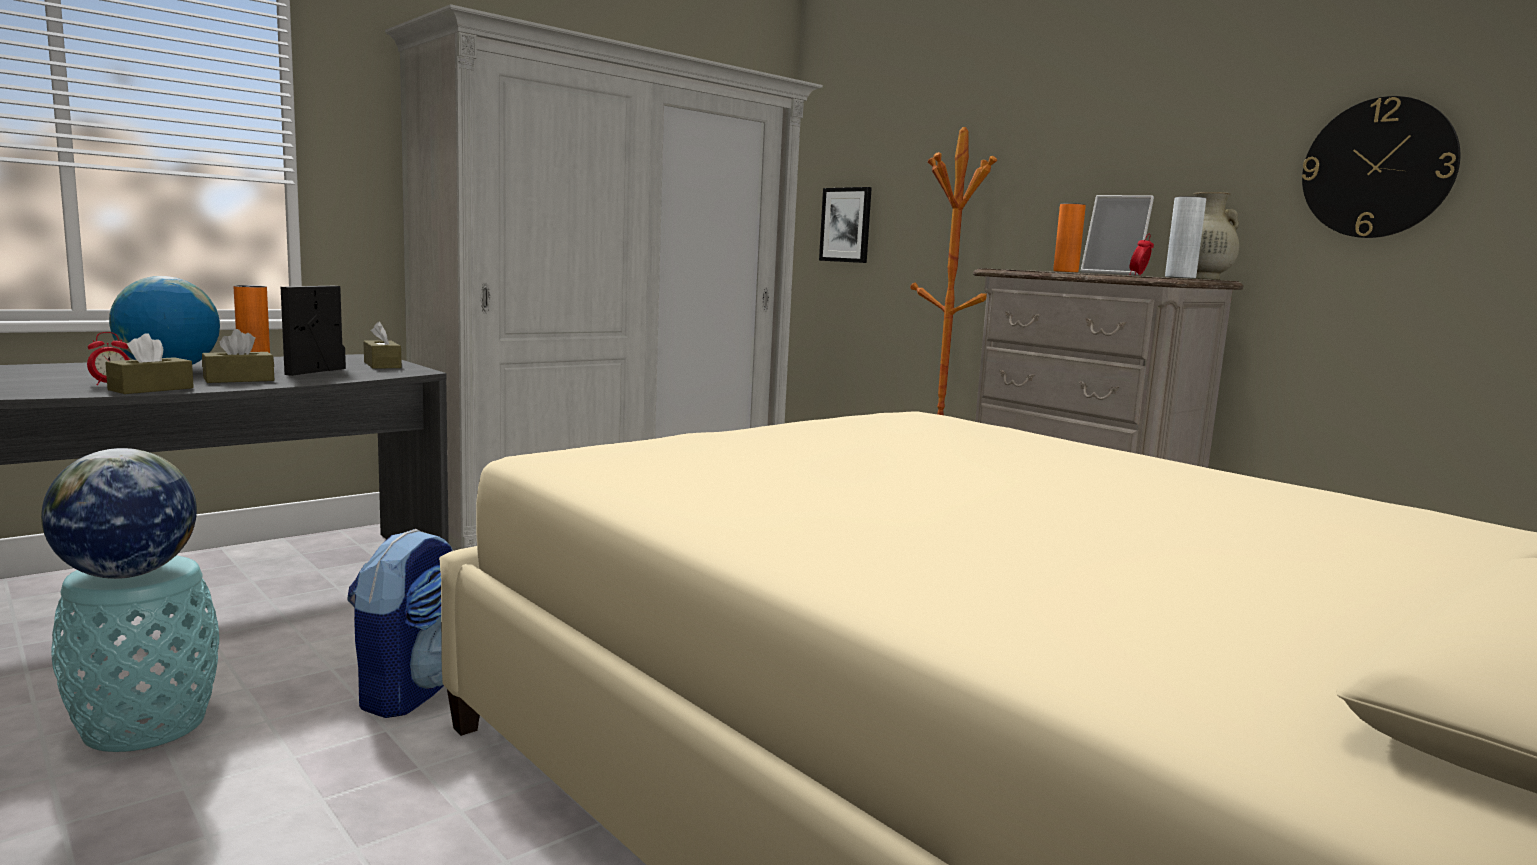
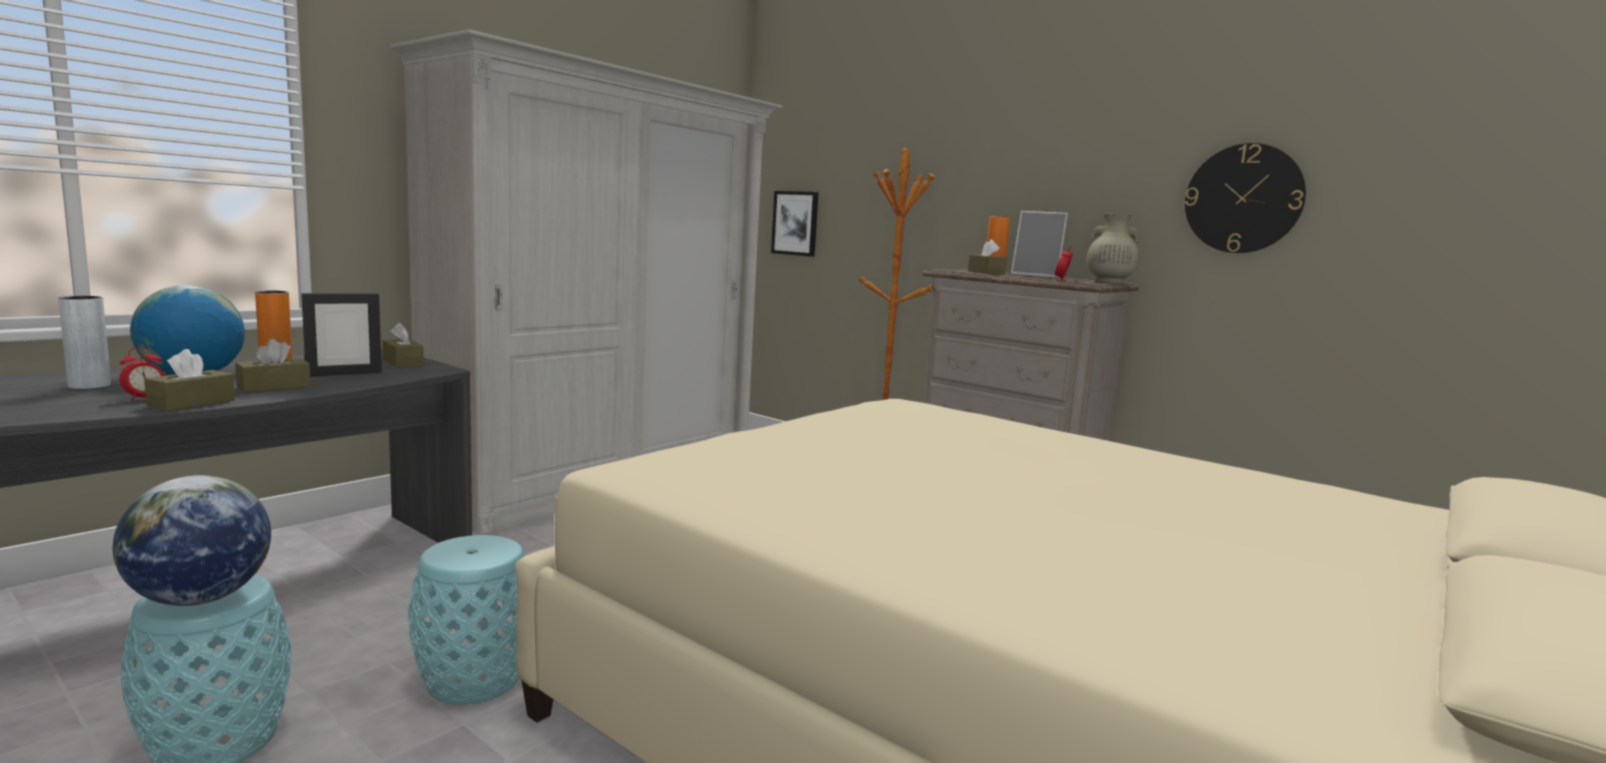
camera: 10 degrees left, 0 degrees up
picture frame [281,286,346,376] -> picture frame turned 135 degrees counterclockwise [301,293,382,377]
backpack [347,529,452,718] -> turquoise stool [408,535,525,704]
grey vase [1165,196,1206,278] -> grey vase moved to [58,296,111,389]
none -> brown tissue box [968,239,1007,275]

